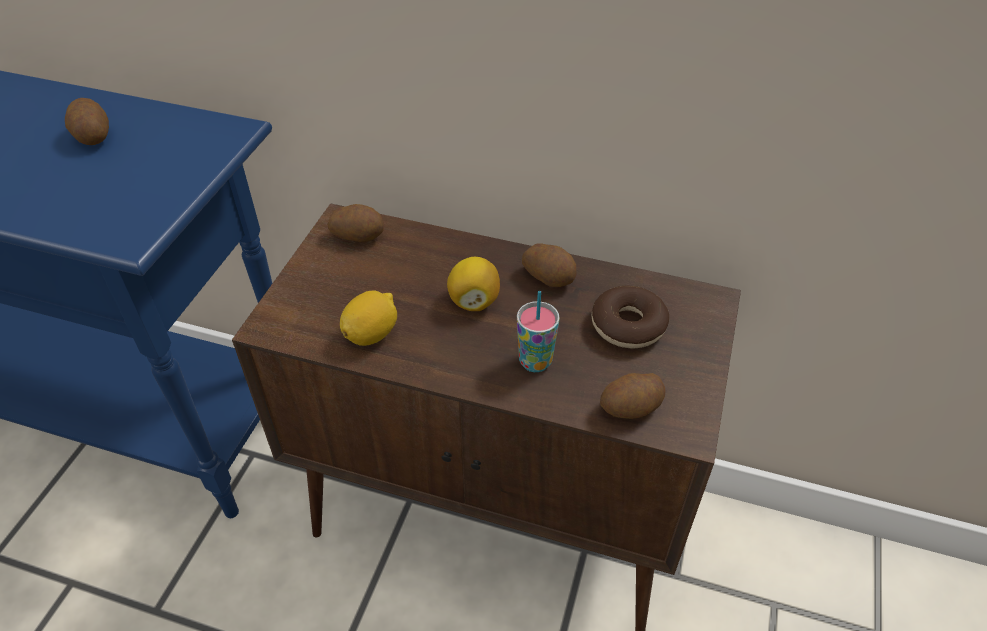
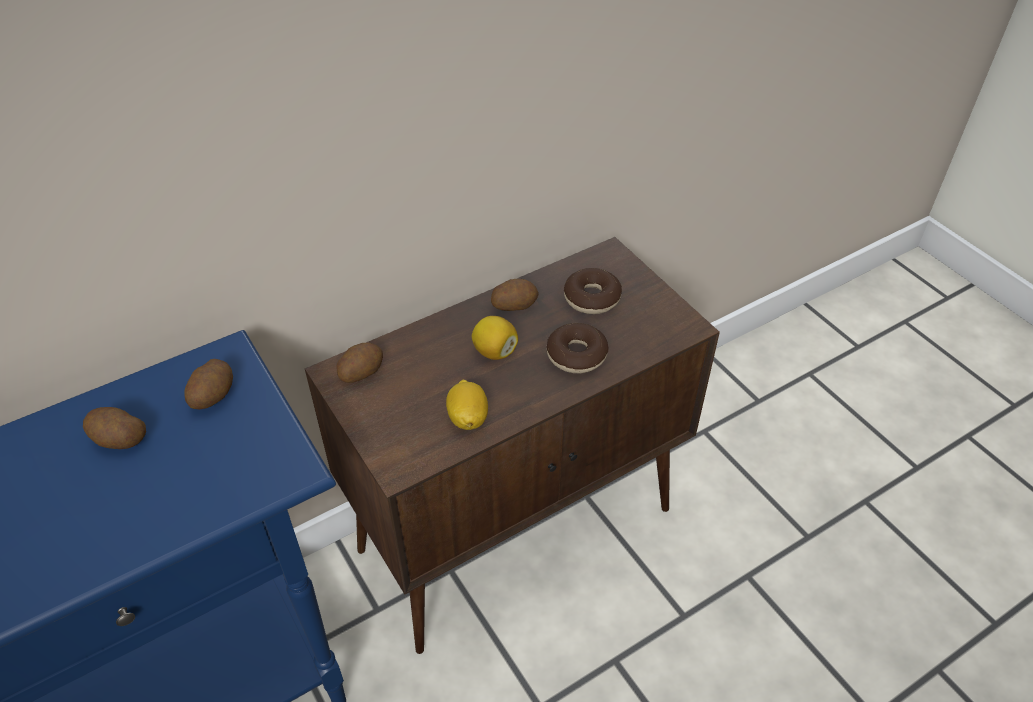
camera: 50 degrees left, 0 degrees up
cup [517,291,560,372] -> donut [547,323,609,373]
potato [600,373,665,419] -> potato moved to [184,359,233,410]

